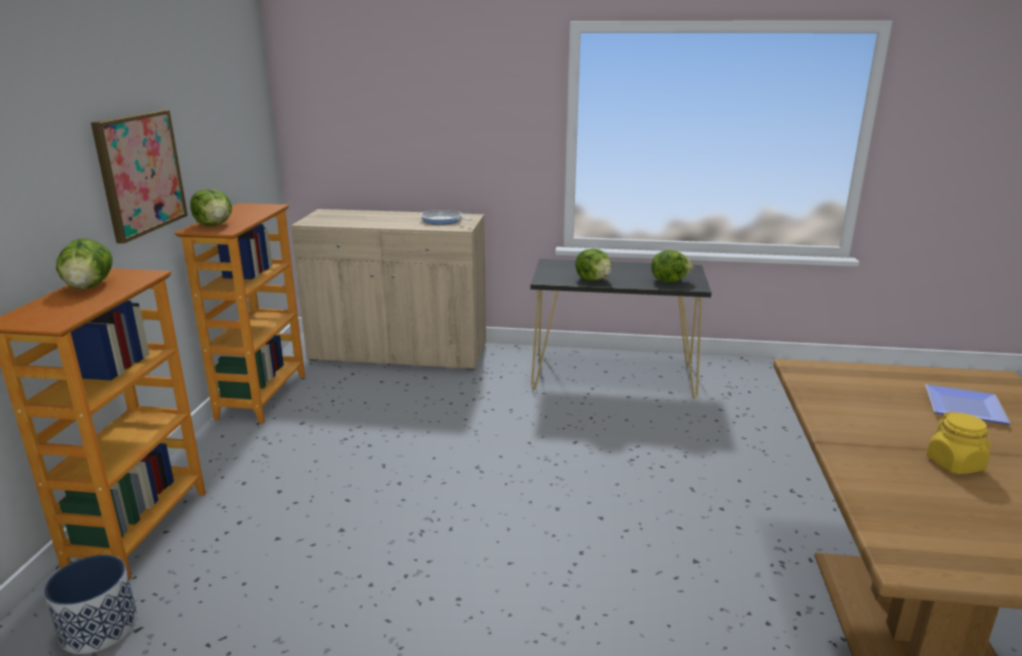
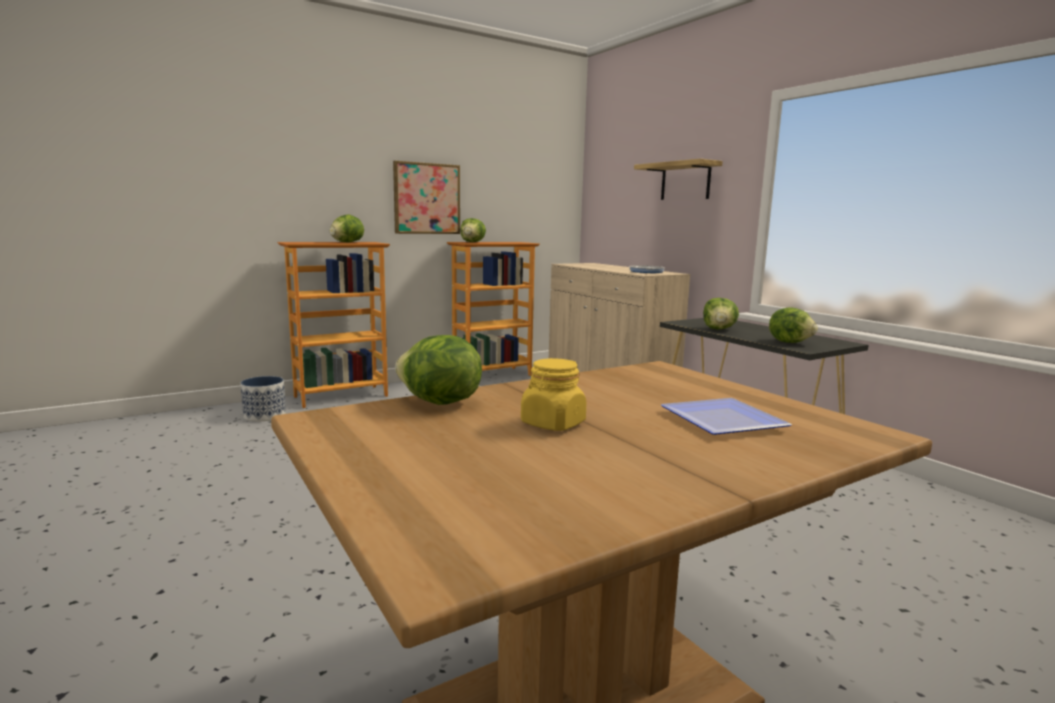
camera: 50 degrees right, 10 degrees down
none -> lettuce [395,335,482,405]
none -> shelf [634,159,723,200]

